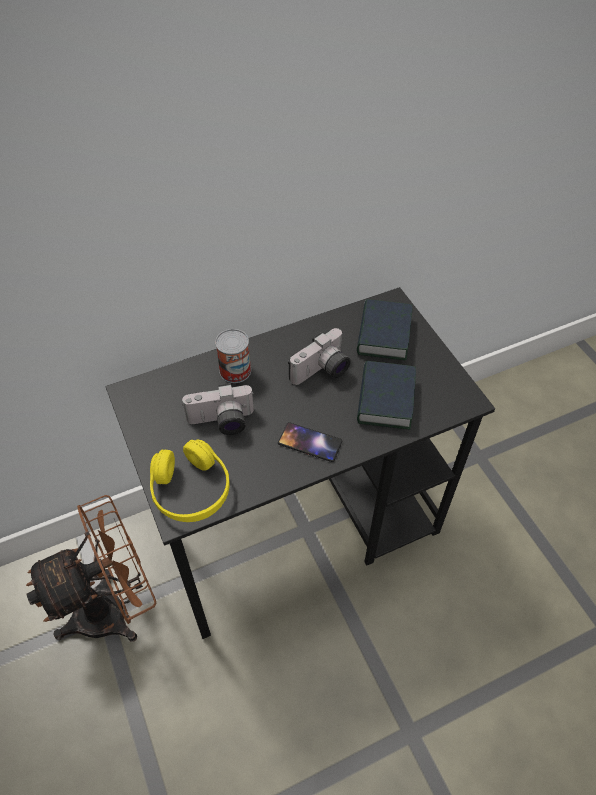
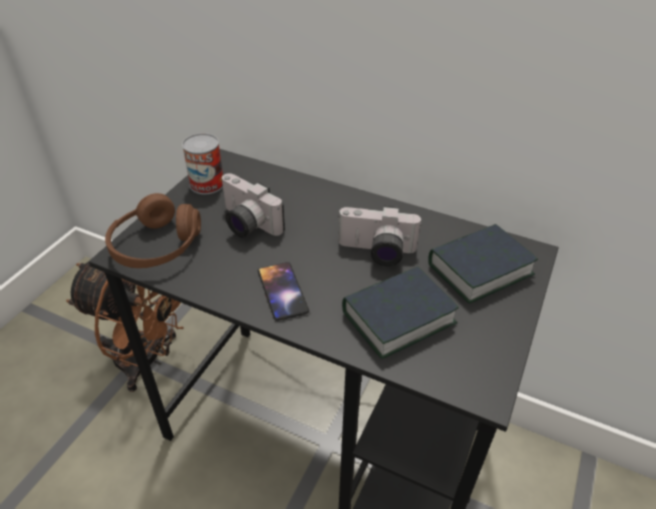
camera: 50 degrees right, 10 degrees down
yellow headphones [150,439,230,522] -> brown headphones [105,193,201,268]
can [215,329,251,383] -> can moved to [182,133,223,194]

